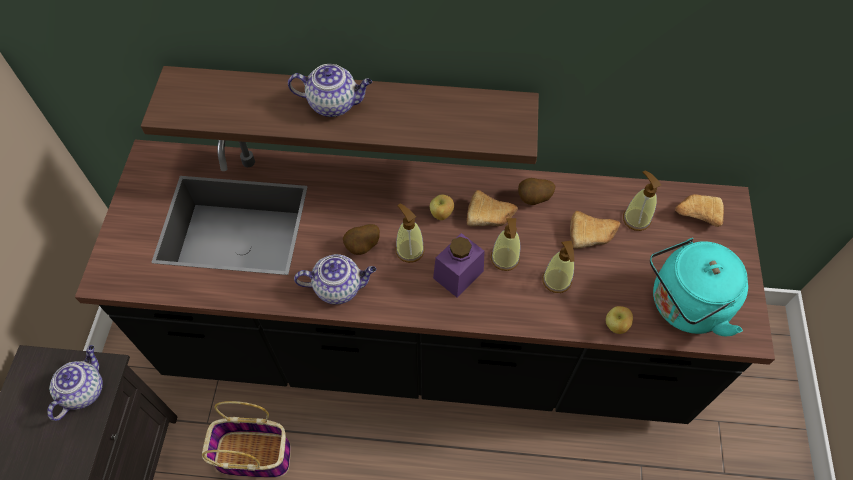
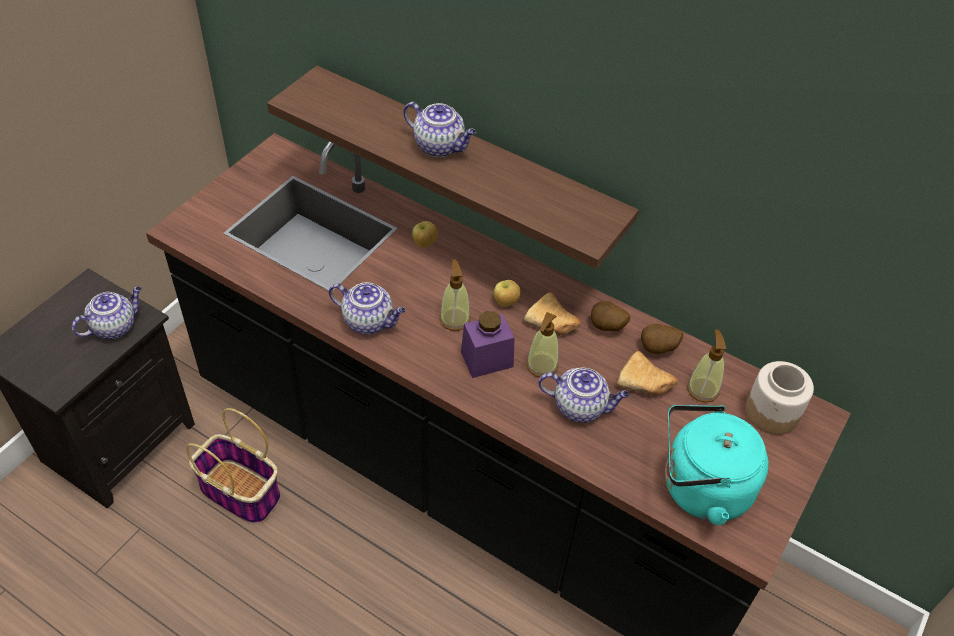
camera: 25 degrees right, 10 degrees down
potato [343,224,380,255] -> potato moved to [641,324,683,354]
soap dispenser [542,241,574,293] -> teapot [538,367,630,423]
apple [606,306,633,334] -> apple moved to [412,221,438,248]
bread [675,194,724,227] -> jar [745,361,814,435]

